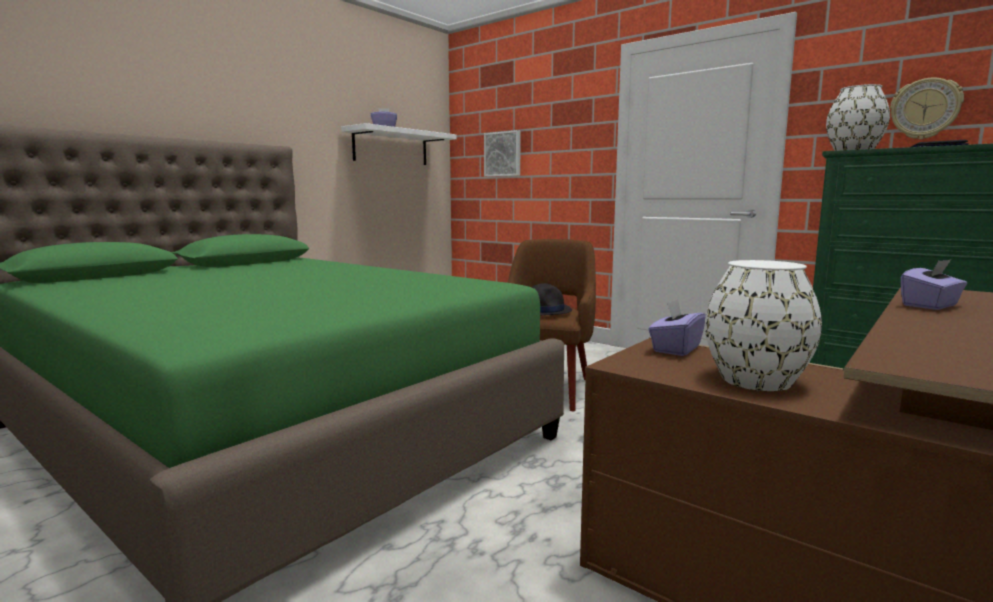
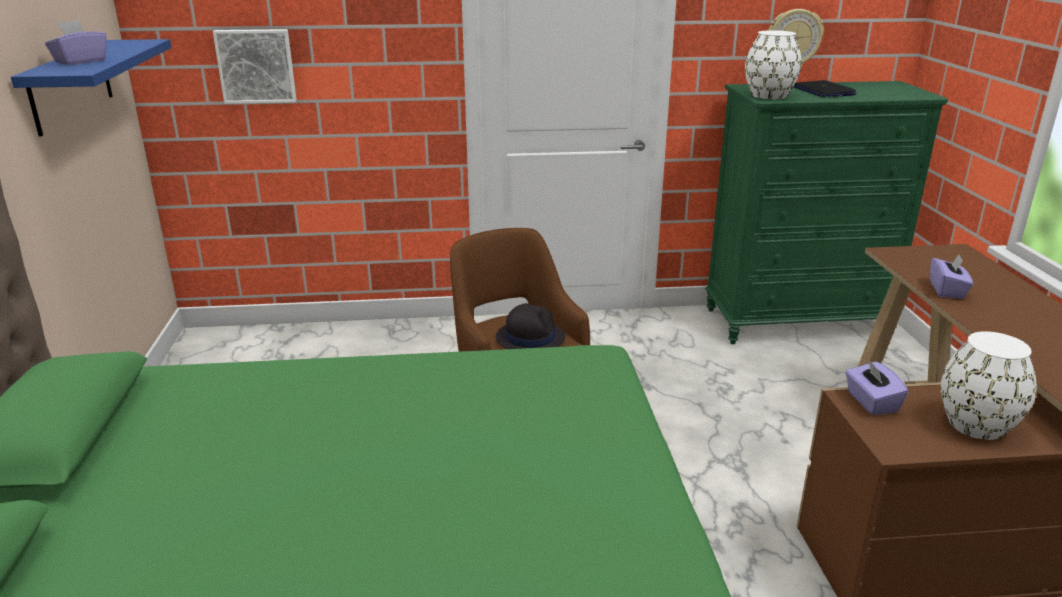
camera: 45 degrees left, 15 degrees up
white shelf [341,123,457,165] -> blue shelf [11,39,171,137]

